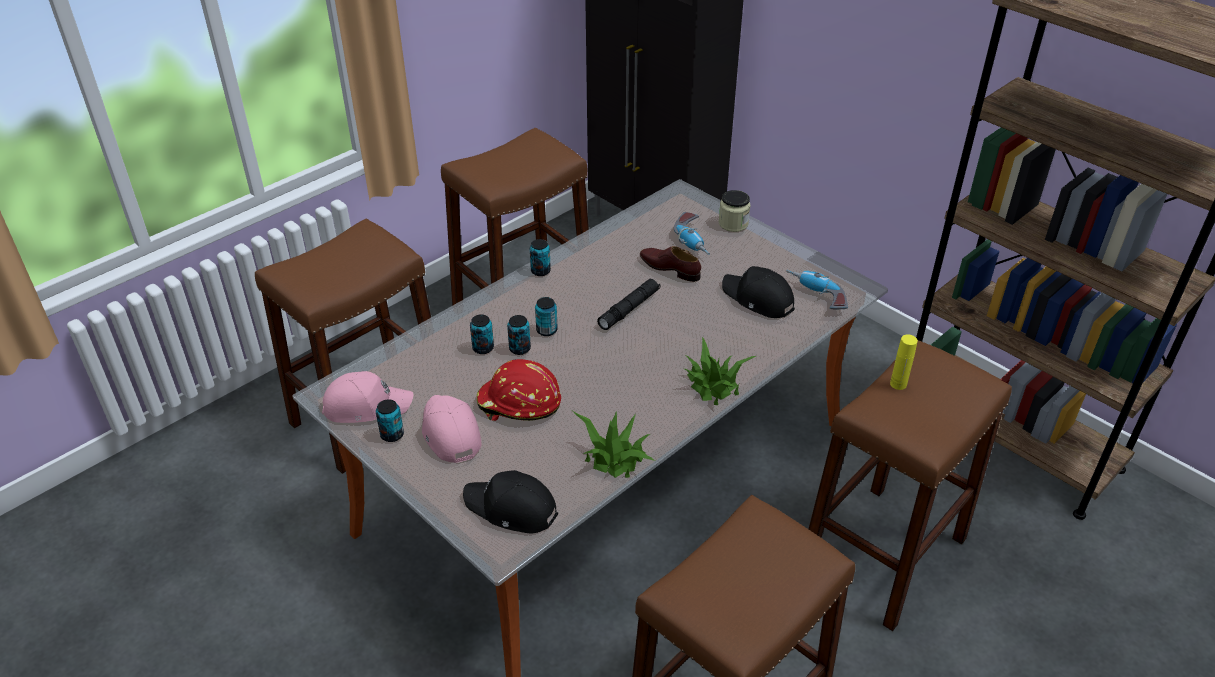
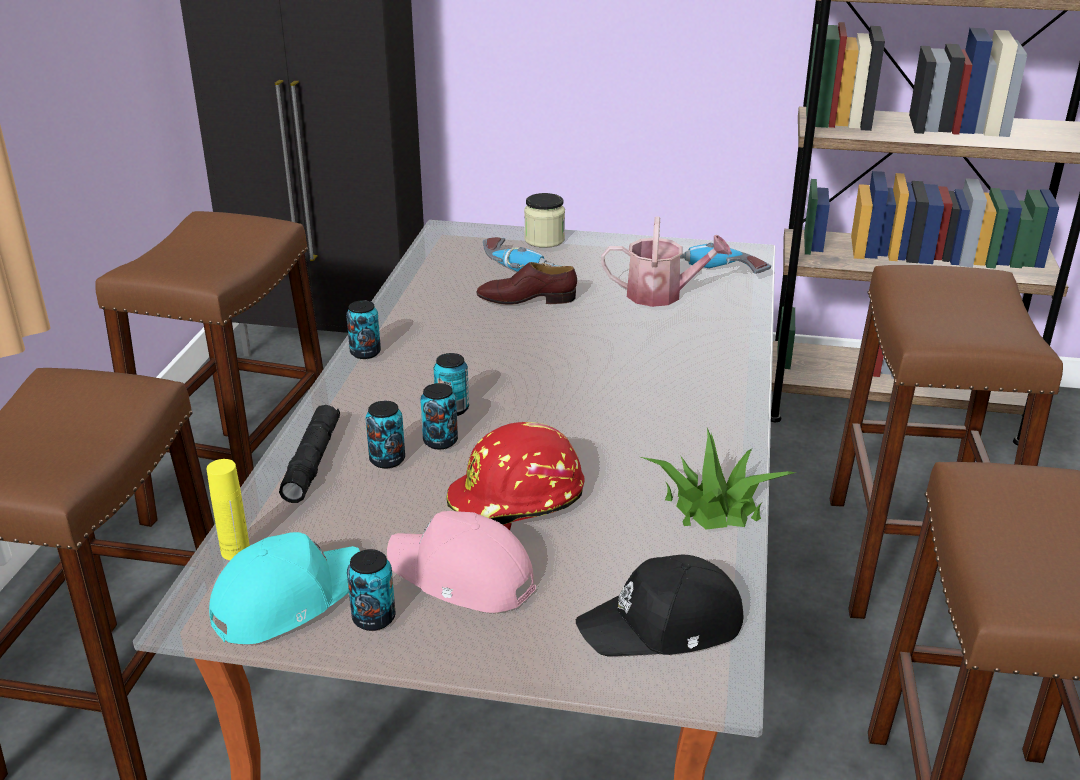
camera: 35 degrees left, 10 degrees down
pink cap [322,371,414,423] -> turquoise cap [209,532,360,644]
black flashlight [597,279,661,330] -> black flashlight moved to [279,405,340,503]
potted plant [685,337,756,405] -> none
black cap [722,266,795,318] -> watering can [601,216,732,307]
yellow bottle [890,334,918,390] -> yellow bottle moved to [207,459,250,560]

